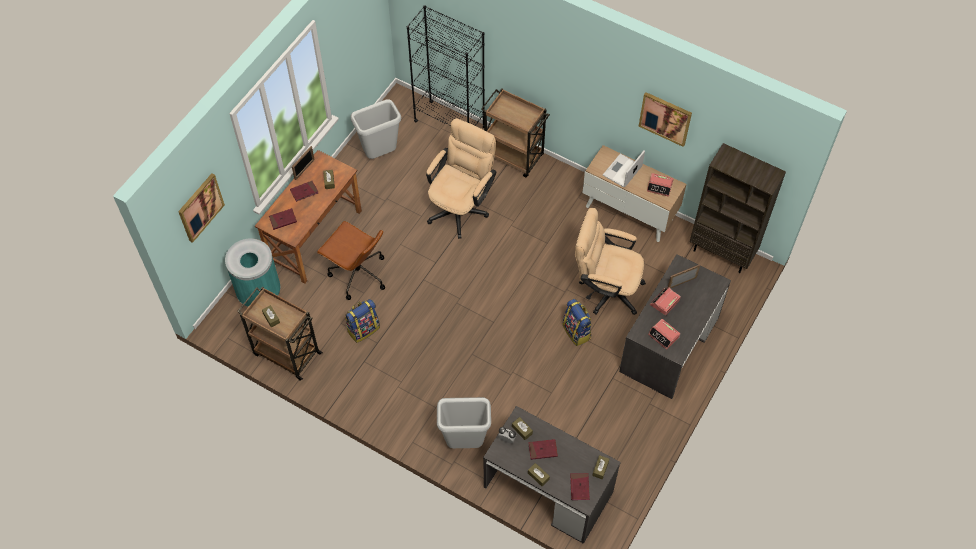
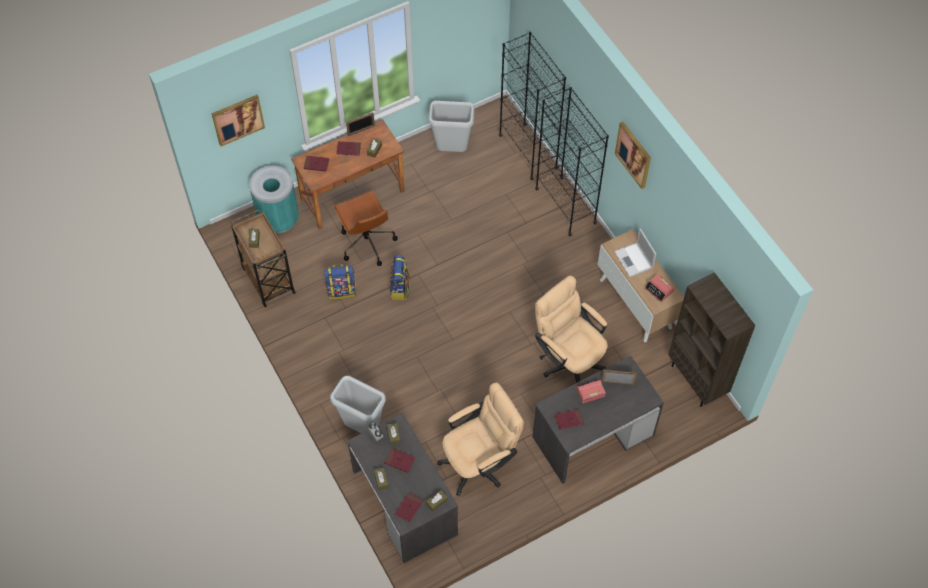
camera: 30 degrees right, 0 degrees up
beige office chair [426,118,497,239] -> beige office chair moved to [437,383,524,496]
brown cart [481,88,550,177] -> black bookcase [535,87,609,236]
backpack [562,299,592,346] -> backpack moved to [389,255,411,300]
laptop [603,151,645,187] -> laptop turned 90 degrees counterclockwise [614,228,656,277]
picture [639,92,692,147] -> picture moved to [615,122,651,189]
alarm clock [648,319,680,350] -> red book [555,409,584,430]

